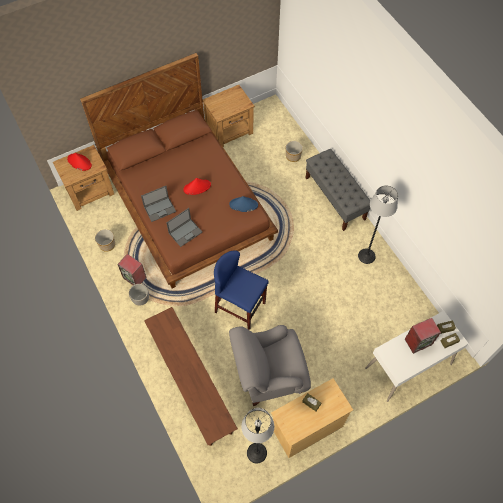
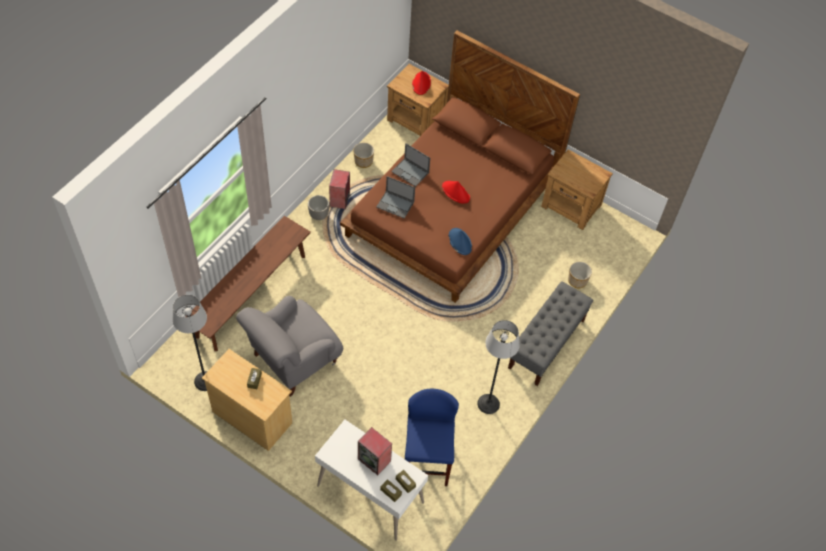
camera: 60 degrees right, 5 degrees down
blue stool [214,250,269,330] -> blue stool moved to [405,389,459,486]
grey armchair [229,325,311,406] -> grey armchair turned 90 degrees counterclockwise [236,296,343,397]

